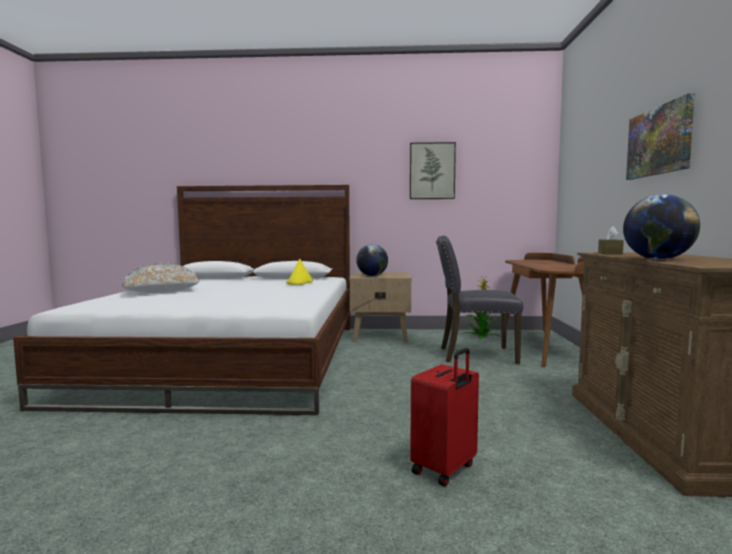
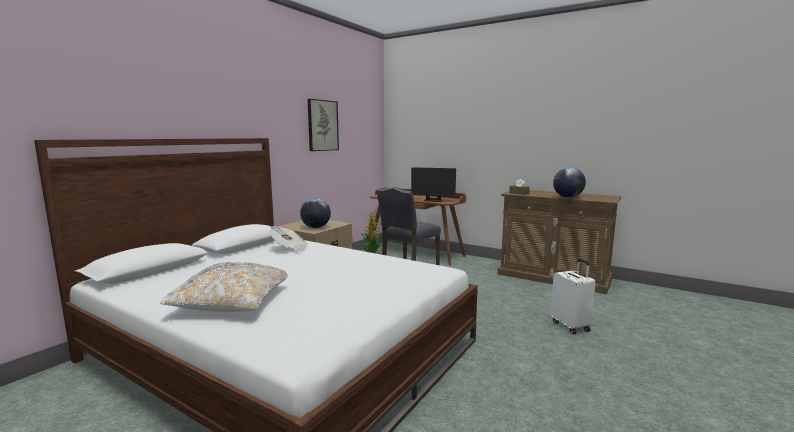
camera: 60 degrees left, 5 degrees up
yellow hat [286,259,313,285] -> newspaper [269,226,308,252]
red suitcase [410,348,479,486] -> white suitcase [551,259,596,334]
picture [626,93,695,180] -> none
none -> monitor [411,167,456,202]

